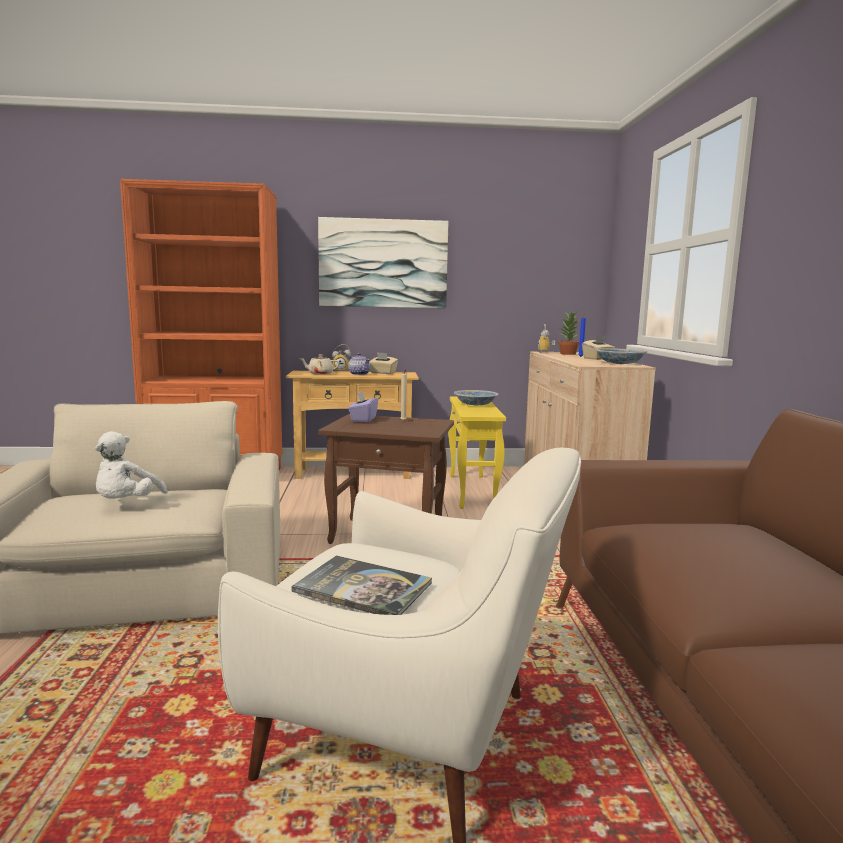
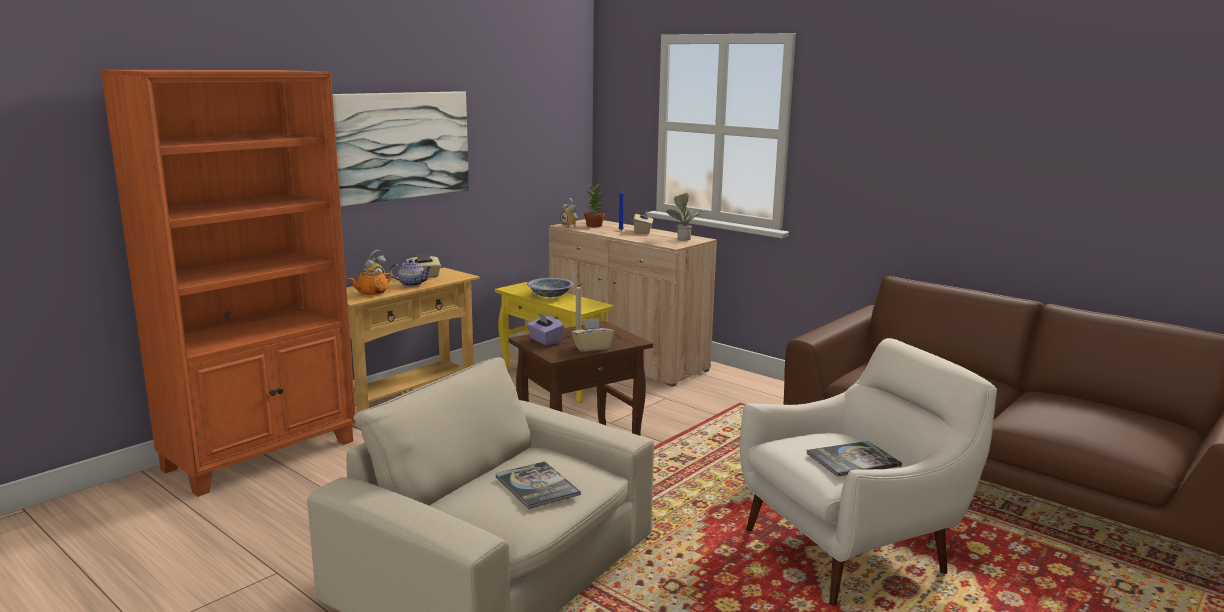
camera: 45 degrees left, 5 degrees up
white plush toy [95,431,167,499] -> book [495,461,581,509]
beige teapot [299,354,340,375] -> orange teapot [348,269,392,295]
bowl [595,348,648,364] -> potted plant [666,193,704,241]
none -> beige tissue box [571,318,614,352]

